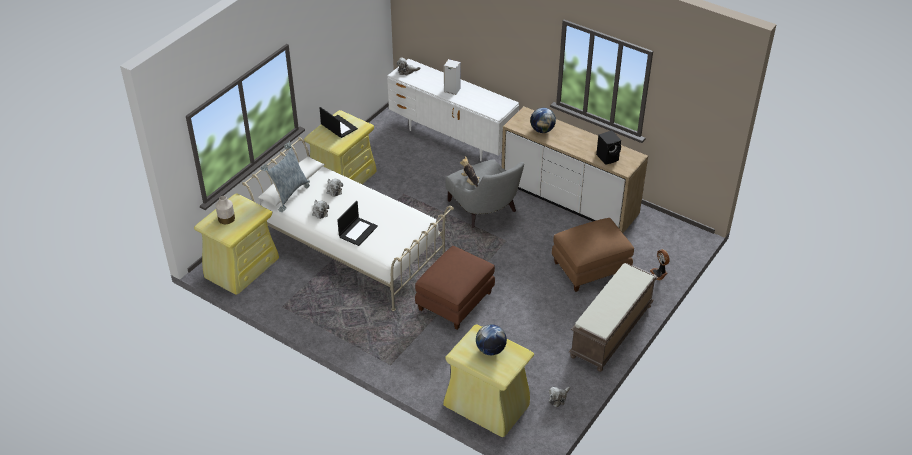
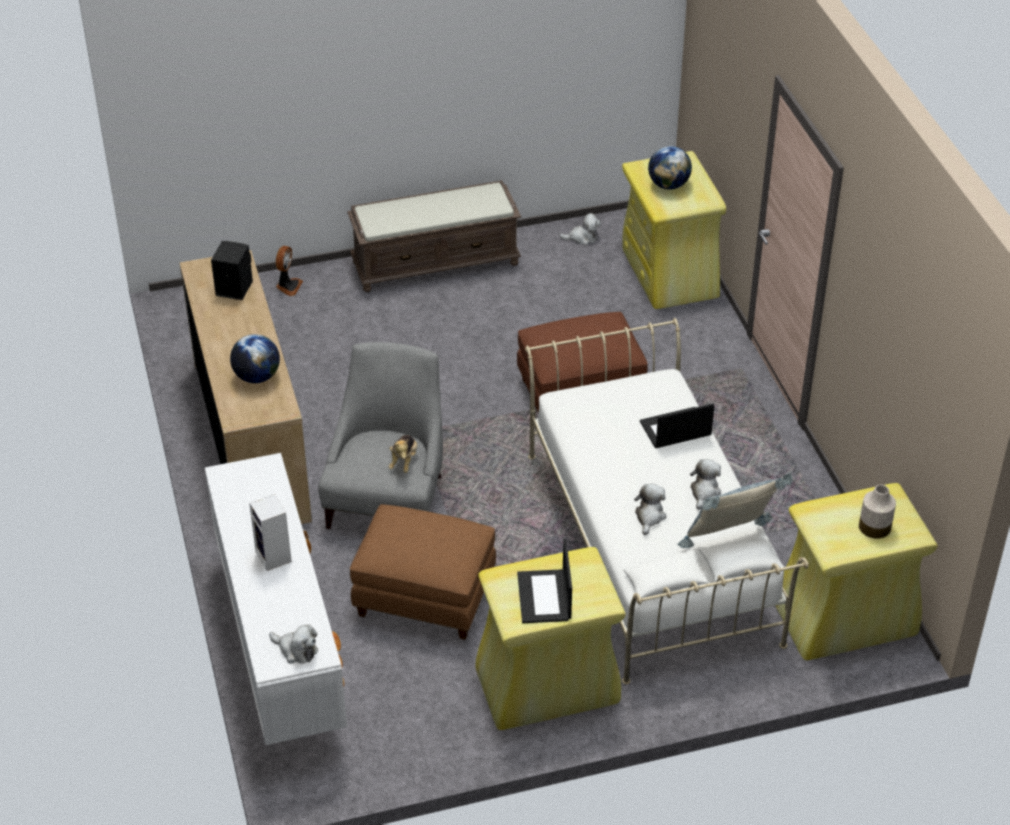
camera: 140 degrees left, 0 degrees up
brown ottoman [552,218,634,292] -> brown ottoman moved to [350,504,496,640]

